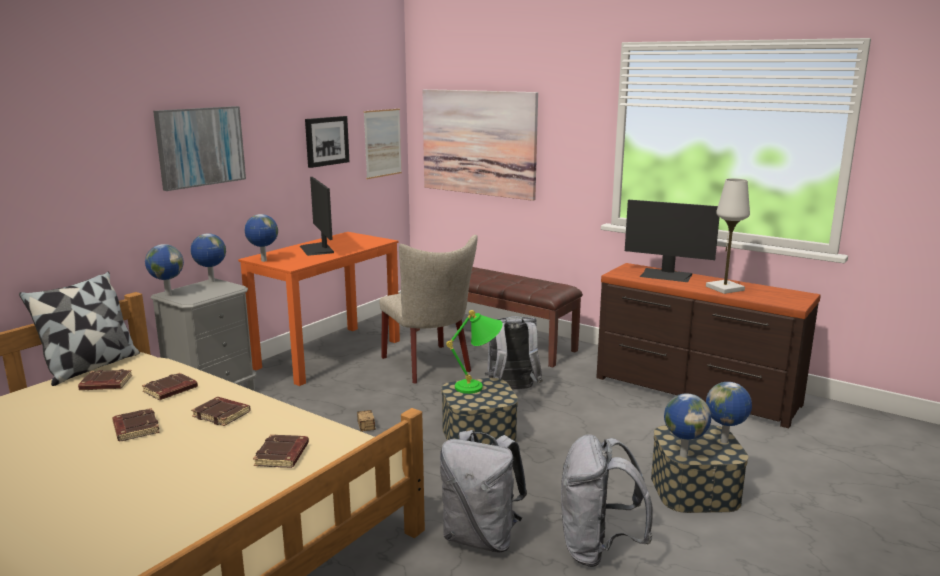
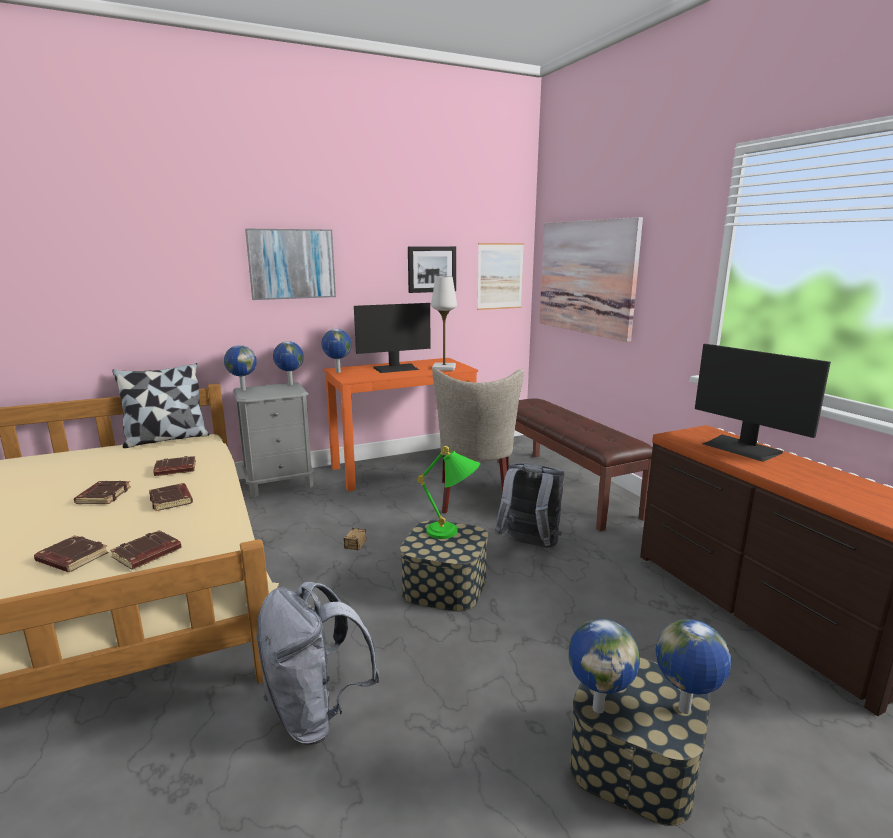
camera: 30 degrees right, 0 degrees up
brown book [78,369,132,390] -> brown book moved to [34,535,109,572]
monitor [300,177,334,256] -> monitor turned 120 degrees counterclockwise [354,303,431,373]
grey backpack [561,434,653,567] -> none
white table lamp [706,178,750,294] -> white table lamp moved to [431,276,457,371]

